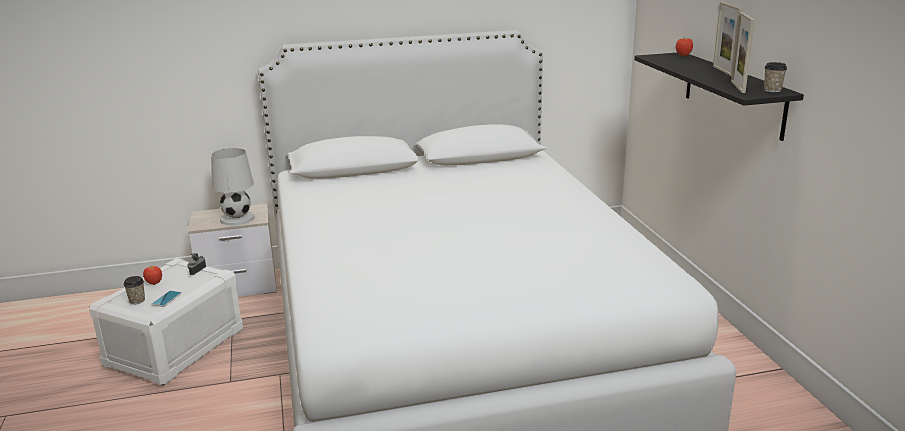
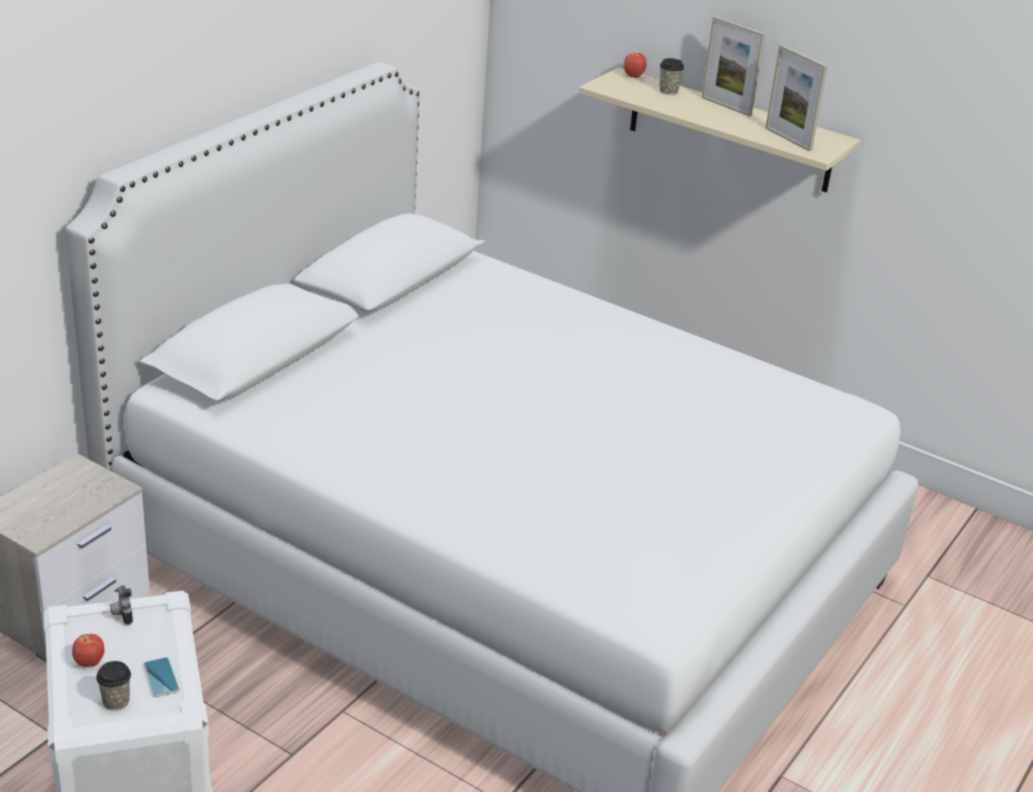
camera: 45 degrees left, 10 degrees up
white table lamp [211,148,255,225] -> none
black shelf [634,53,804,141] -> beige shelf [579,67,861,192]
cup [764,62,787,92] -> cup moved to [659,58,684,95]

